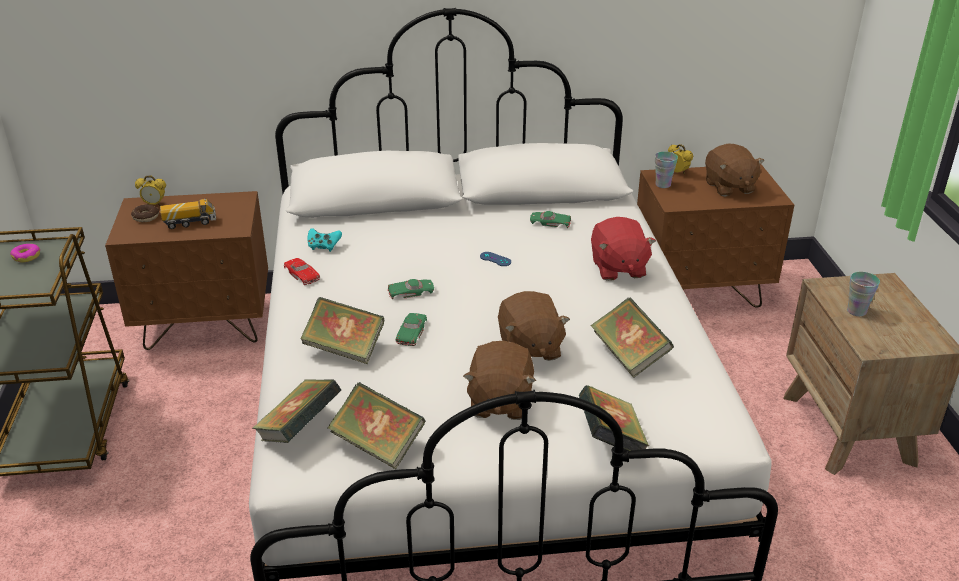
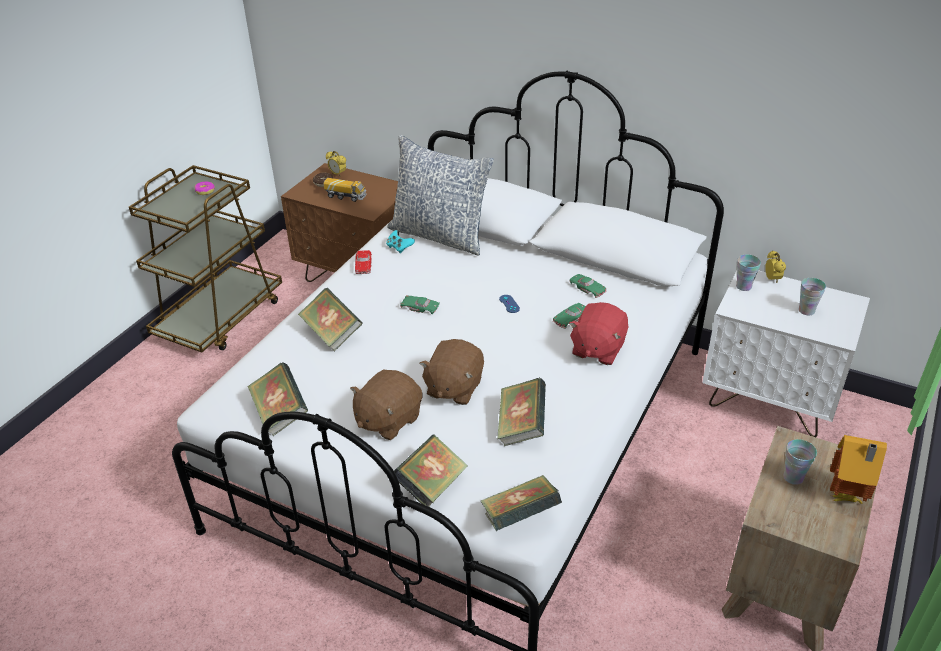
camera: 35 degrees right, 5 degrees up
book [252,379,342,443] -> book moved to [481,475,562,531]
green toy car [395,313,427,346] -> green toy car moved to [553,303,586,329]
brown nightstand [637,164,794,308] -> white nightstand [702,270,870,437]
brown plush toy [705,143,764,197] -> cup [798,278,826,315]
none -> pillow [387,135,494,256]
none -> toy house [830,435,887,504]

